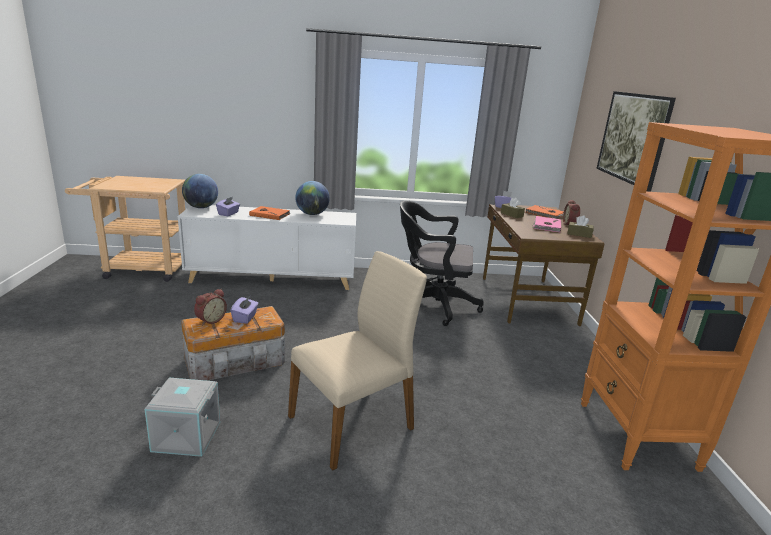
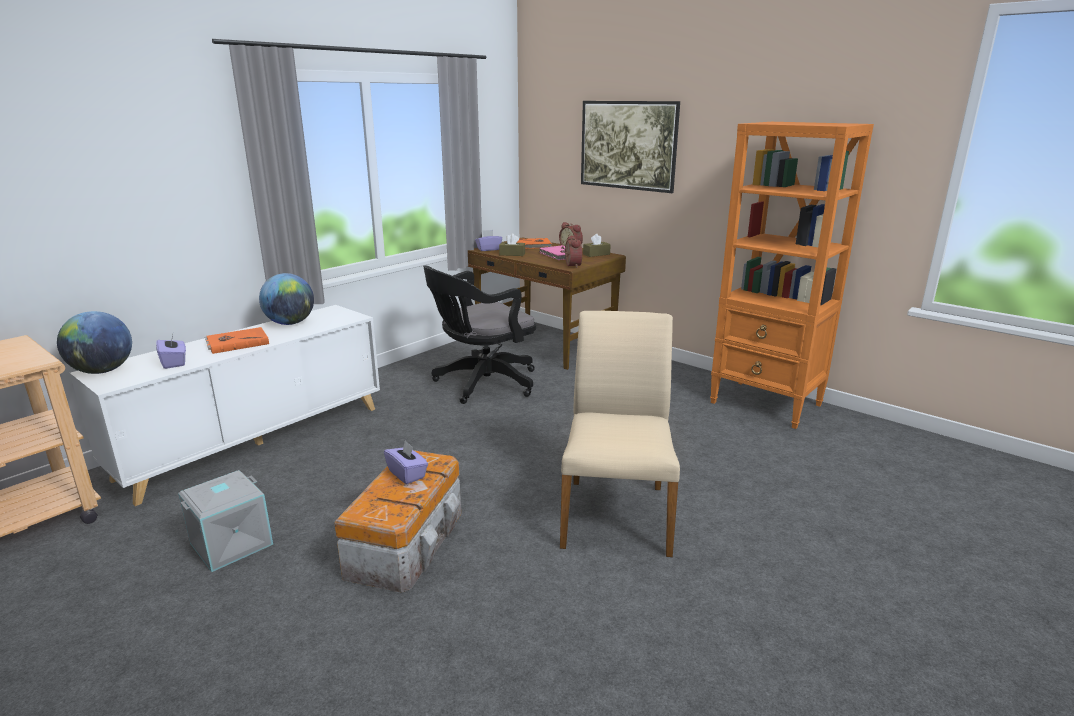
camera: 45 degrees left, 0 degrees up
grey storage box [144,378,220,457] -> grey storage box moved to [178,470,273,572]
alarm clock [194,289,227,325] -> alarm clock moved to [565,235,582,268]

